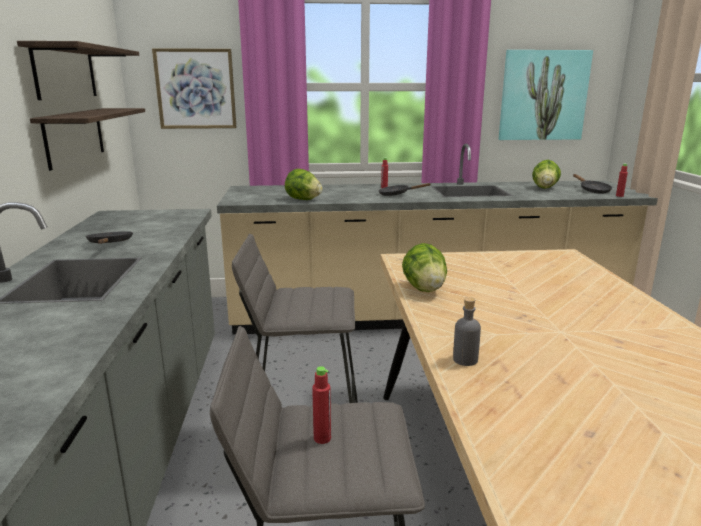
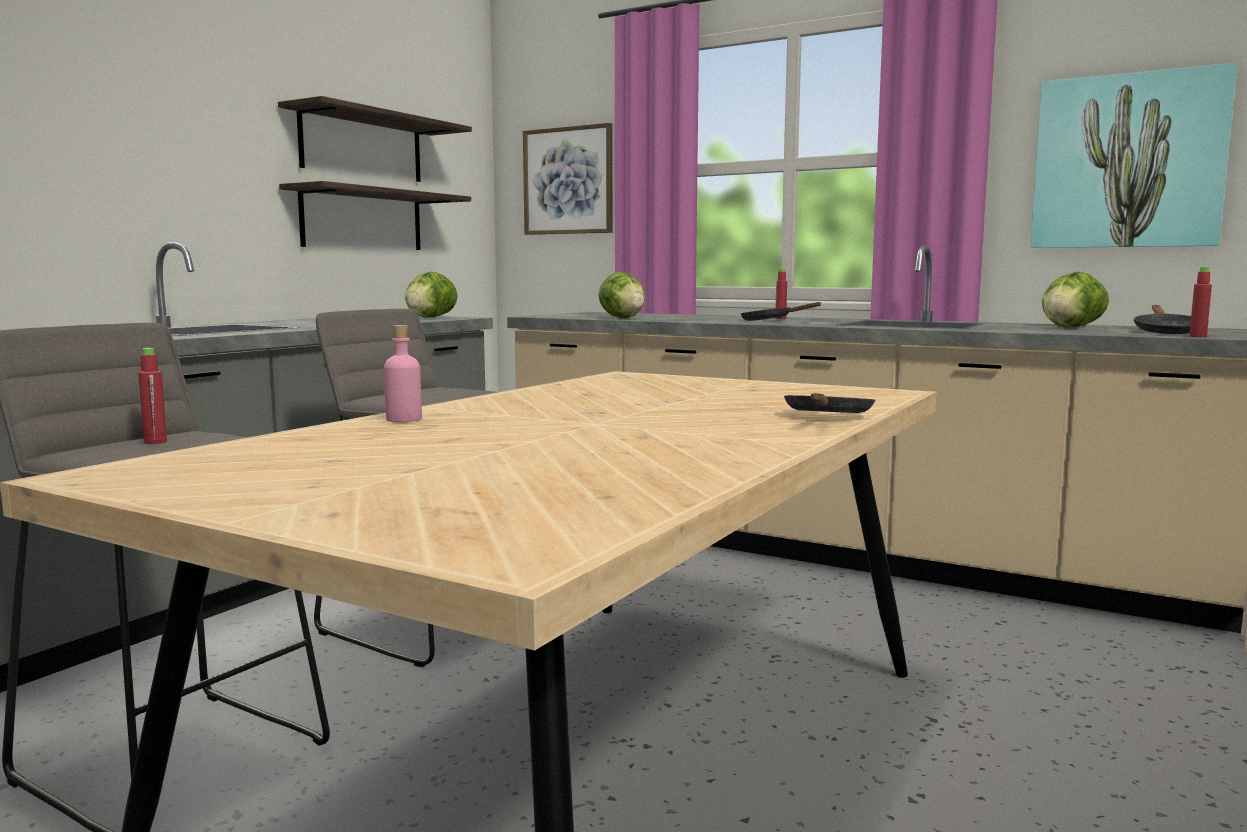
camera: 35 degrees right, 10 degrees down
black frying pan [85,231,133,244] -> black frying pan moved to [784,393,875,413]
lettuce [402,243,447,292] -> lettuce moved to [405,272,458,318]
grey bottle [453,297,481,366] -> pink bottle [384,325,422,422]

